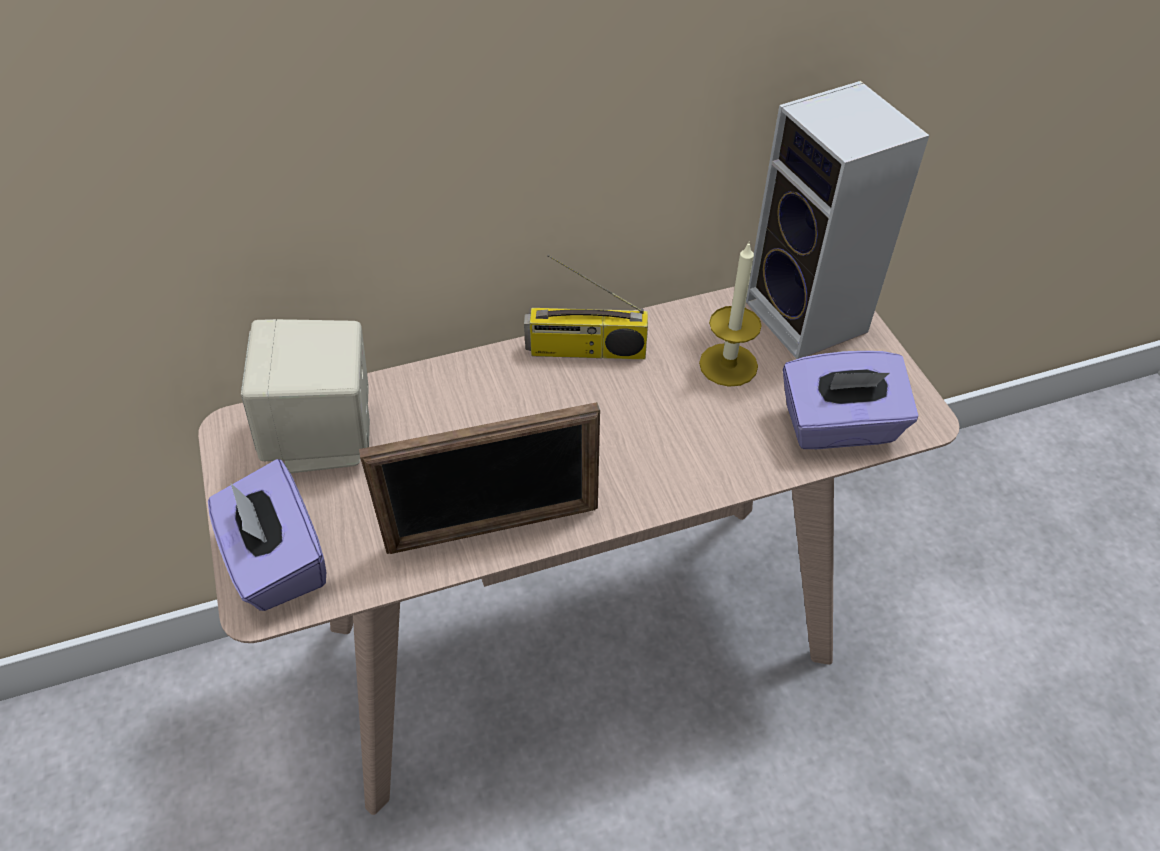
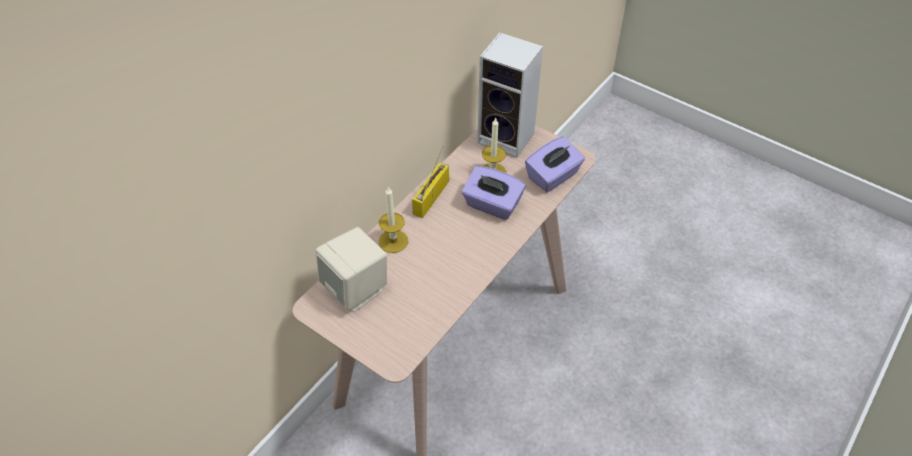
camera: 35 degrees left, 0 degrees up
purple tissue box [208,459,326,611] -> purple tissue box moved to [462,166,526,220]
picture frame [359,402,600,554] -> none
radio [524,254,648,360] -> radio turned 150 degrees clockwise [412,146,449,218]
none -> candle [379,186,408,253]

